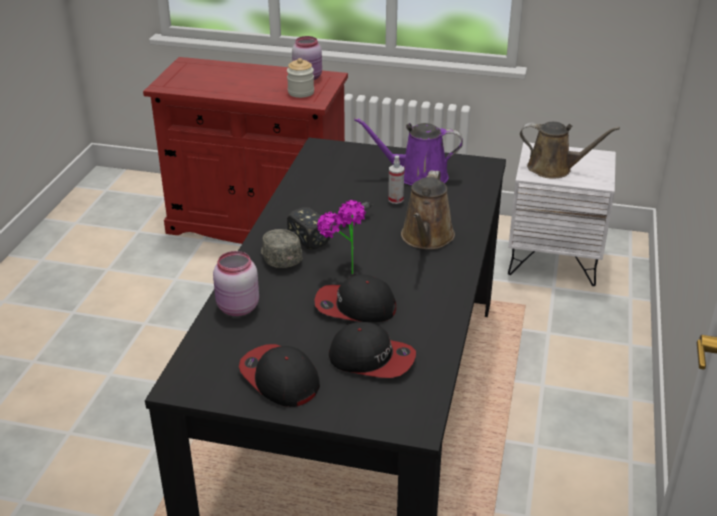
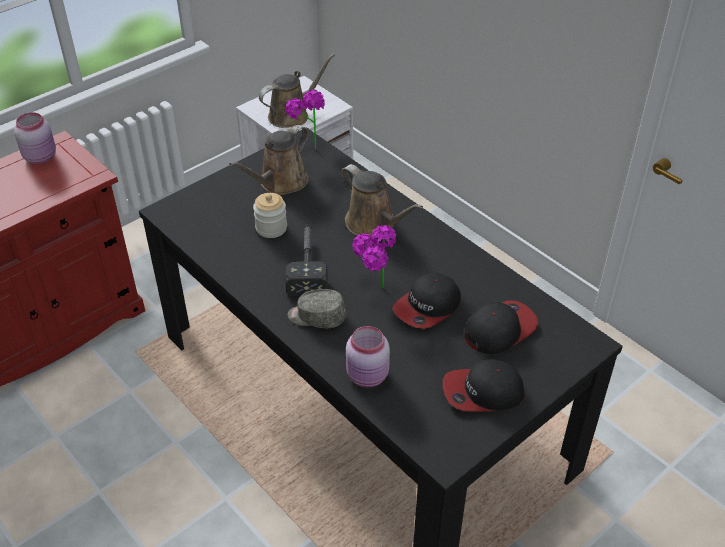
camera: 55 degrees left, 10 degrees up
jar [287,58,314,98] -> jar moved to [253,193,287,238]
purple watering can [354,118,463,185] -> brown watering can [229,125,308,195]
spray bottle [388,155,404,204] -> none
none -> potted plant [286,89,325,149]

